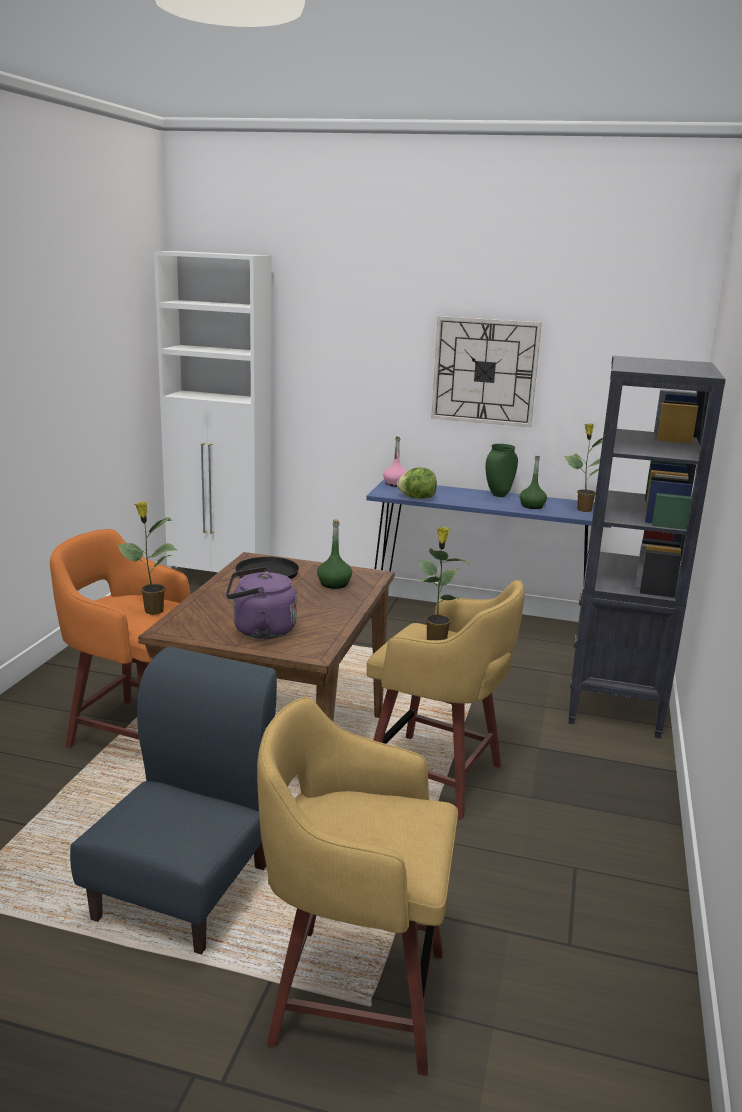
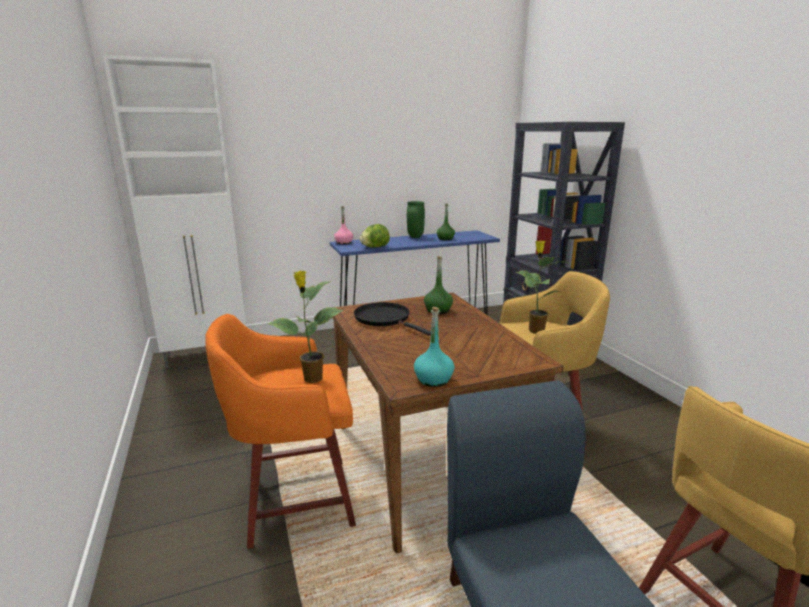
camera: 35 degrees left, 0 degrees up
purple kettle [226,567,297,639] -> none
wall clock [431,316,542,427] -> none
potted plant [564,423,613,512] -> none
none -> turquoise bottle [414,307,454,387]

